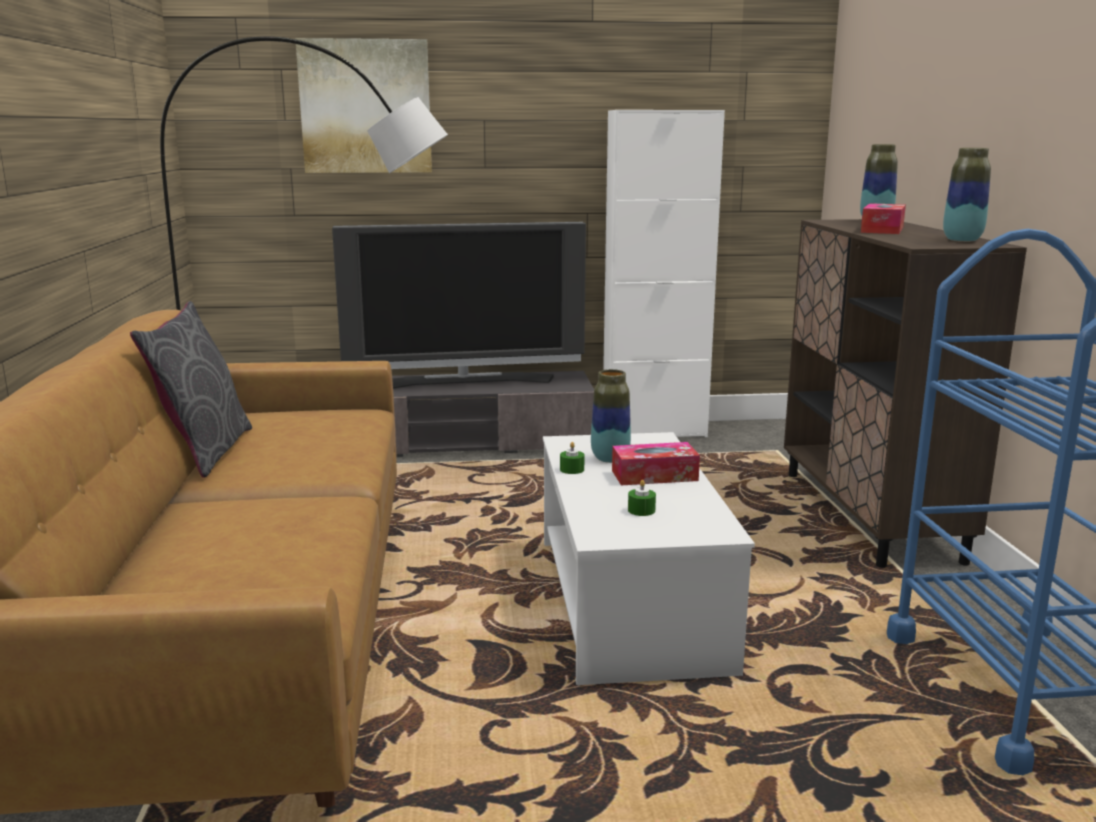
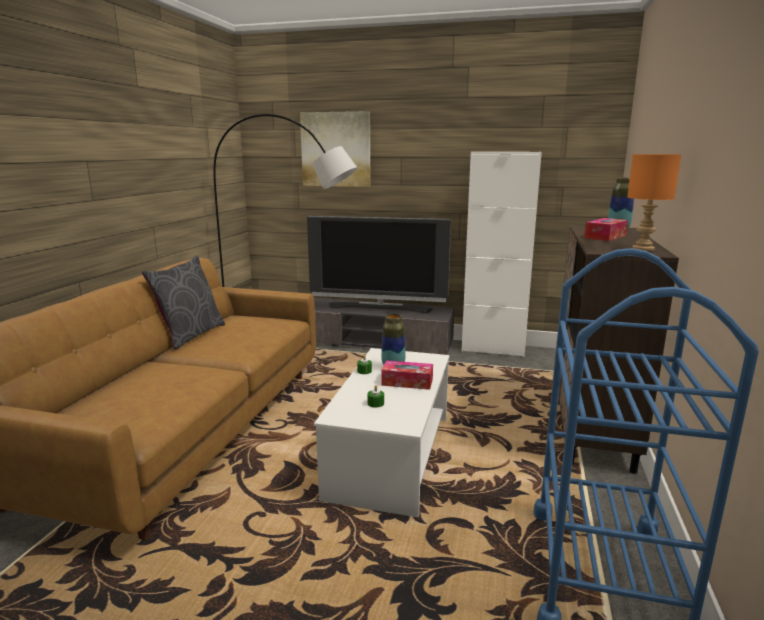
camera: 20 degrees right, 0 degrees up
vase [943,148,991,242] -> orange table lamp [627,154,682,251]

